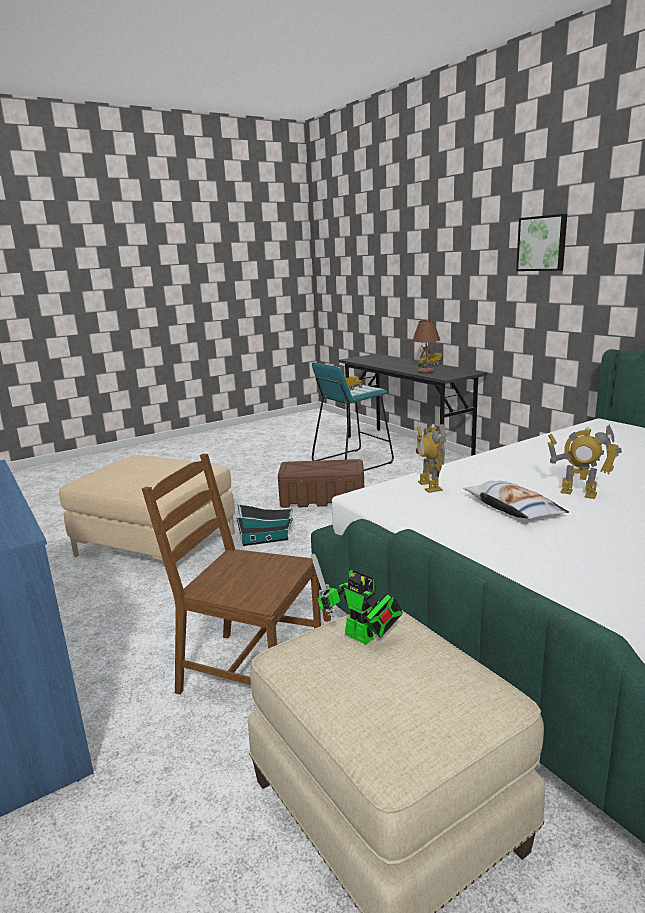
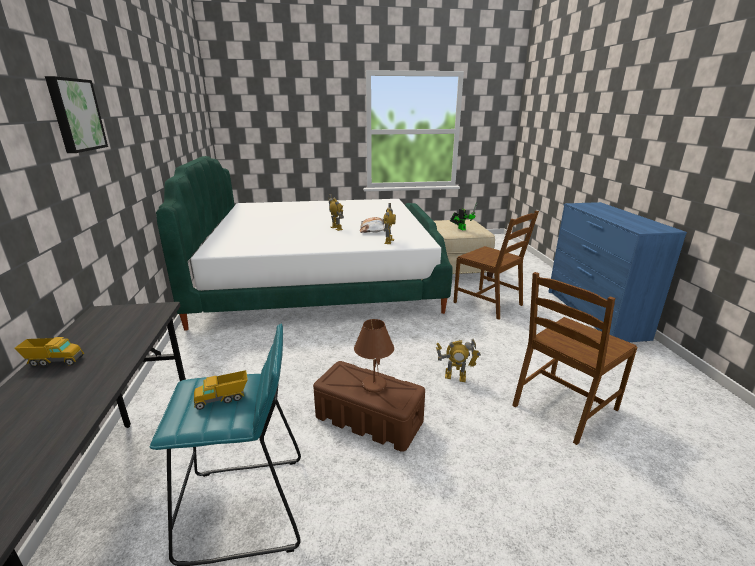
camera: 155 degrees left, 5 degrees up
beige ottoman [59,455,235,561] -> brown chair [512,272,638,445]
toy house [236,505,293,546] -> toy robot [436,339,481,382]
brown table lamp [412,320,440,373] -> brown table lamp moved to [354,319,394,393]

